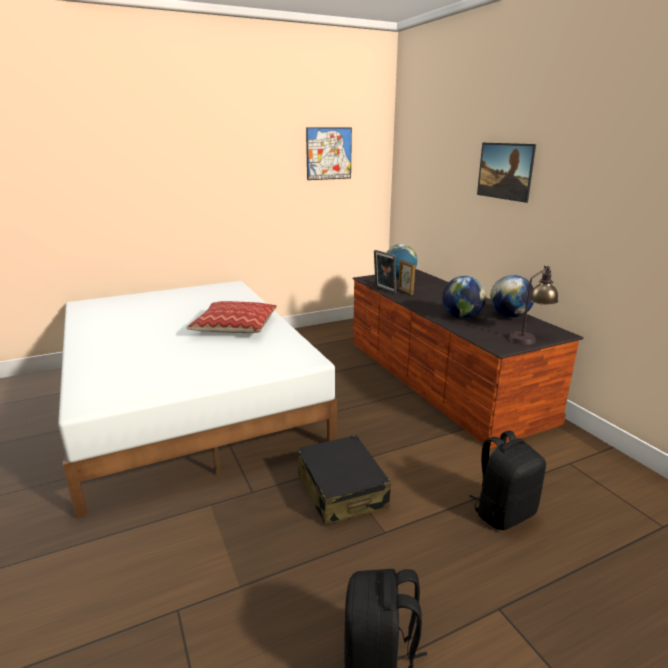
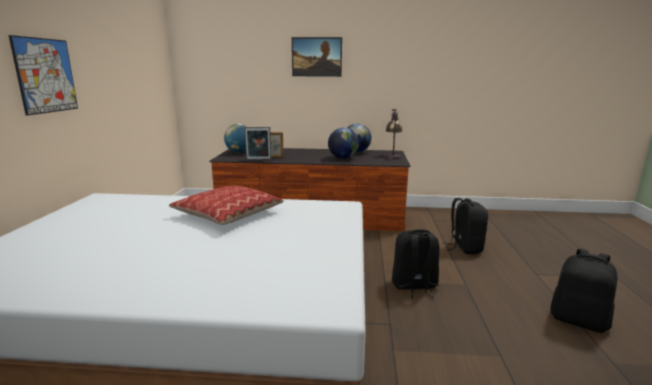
camera: 60 degrees left, 5 degrees down
black suitcase [297,435,391,526] -> black backpack [392,229,440,299]
picture [306,127,352,180] -> picture moved to [9,35,78,116]

